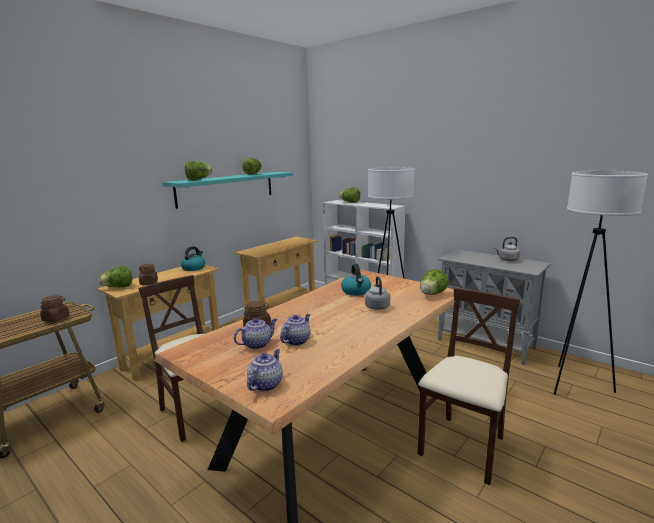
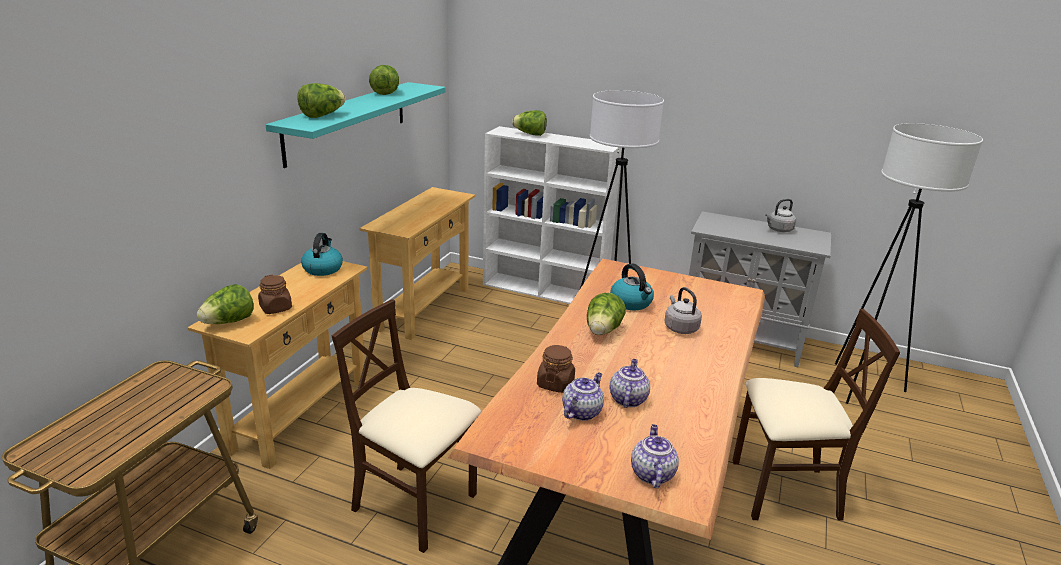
camera: 20 degrees left, 10 degrees up
brown jar [40,295,70,322] -> none
beige chair [418,288,520,485] -> beige chair turned 75 degrees clockwise [732,309,900,521]
lettuce [420,269,449,295] -> lettuce moved to [587,293,626,335]

